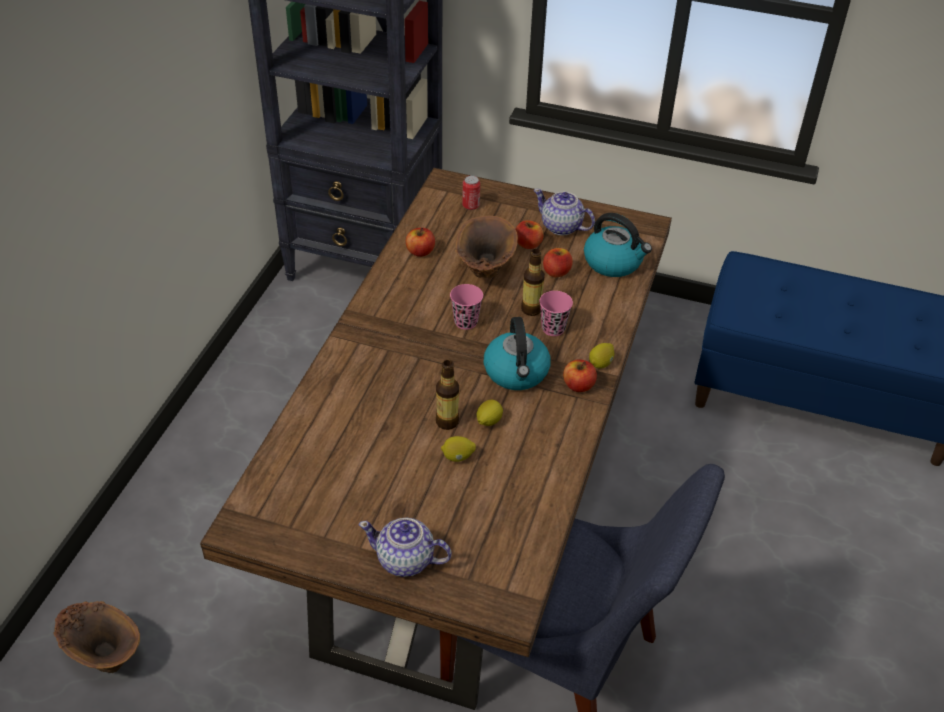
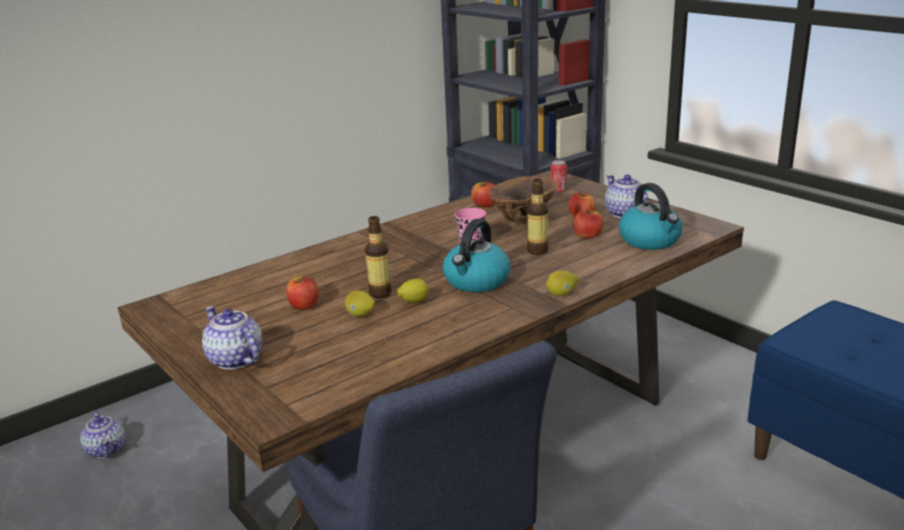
camera: 35 degrees right, 20 degrees down
brown vase [53,601,140,673] -> teapot [80,411,125,458]
pink cup [539,291,573,336] -> none
apple [563,359,597,392] -> apple moved to [286,276,319,310]

